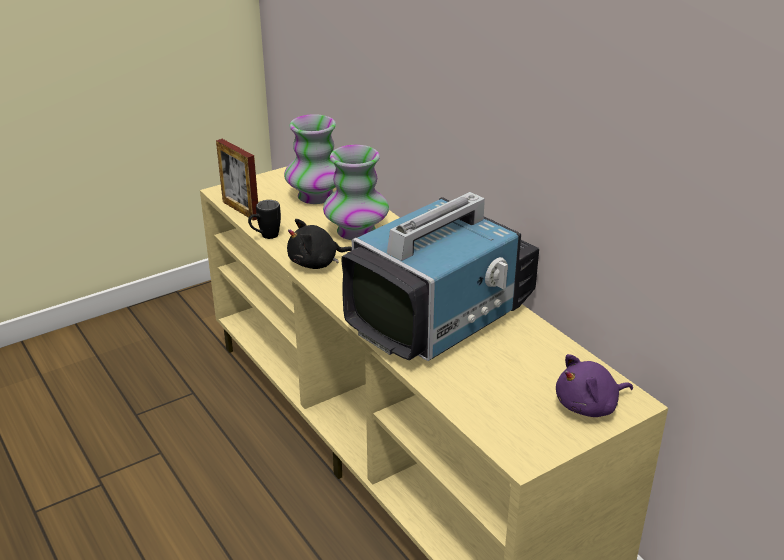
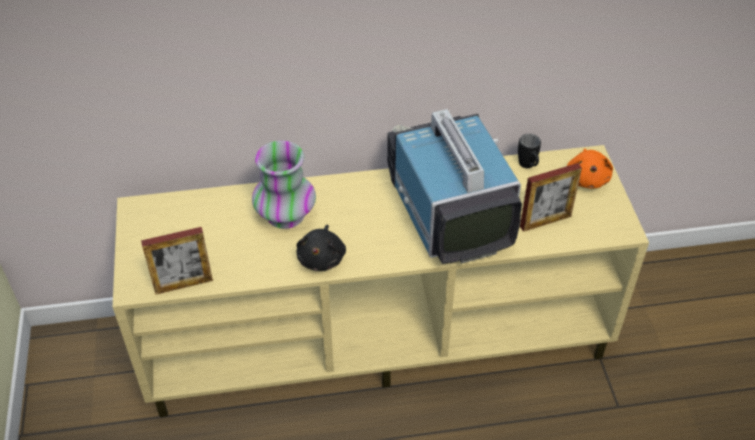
camera: 65 degrees left, 15 degrees up
black mug [248,200,281,239] -> black mug moved to [518,134,541,168]
vase [284,114,336,204] -> none
purple plush toy [556,354,633,417] -> orange plush toy [567,149,613,189]
none -> picture frame [520,163,582,232]

